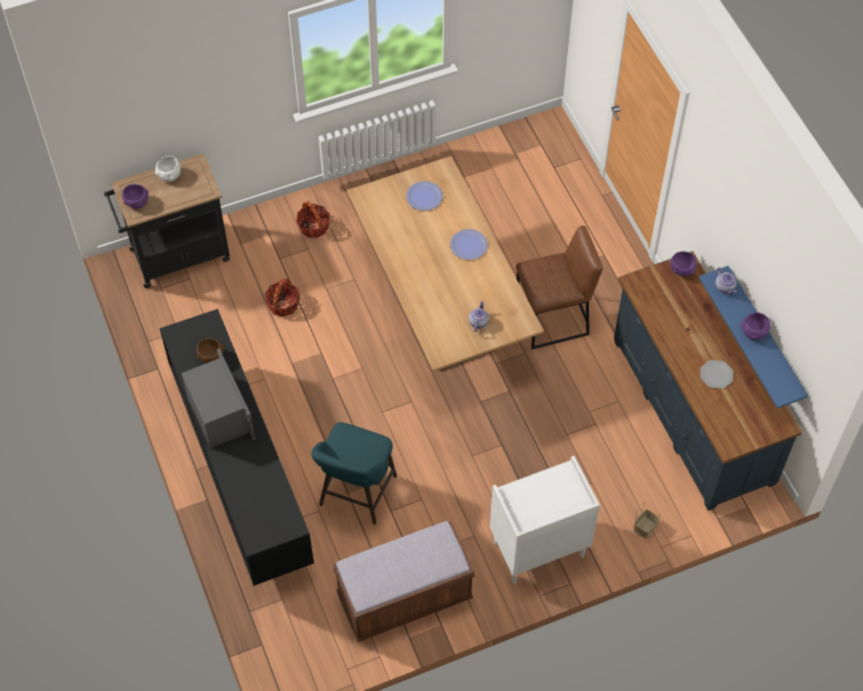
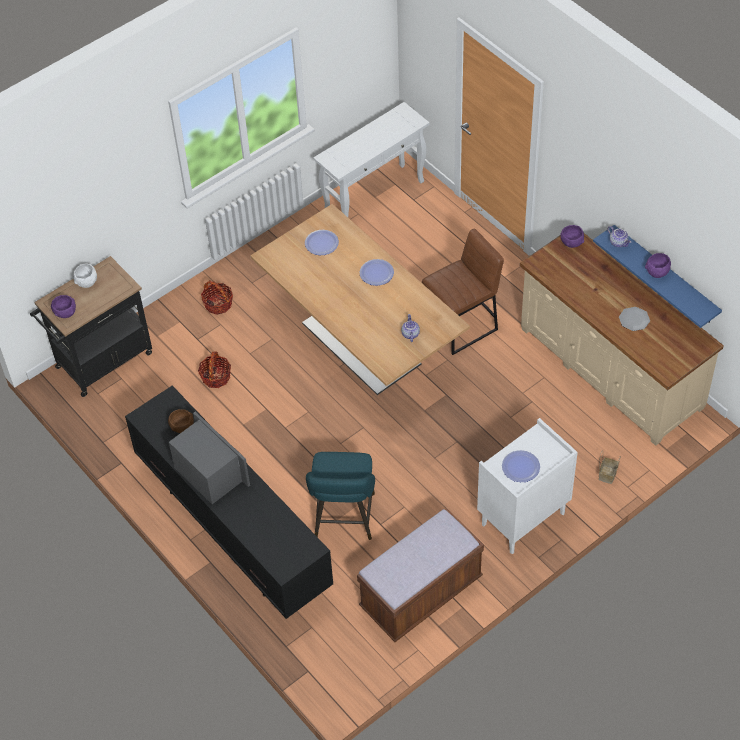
camera: 15 degrees left, 5 degrees down
blue dresser [614,251,802,511] -> beige dresser [520,233,724,446]
none -> white console table [314,102,429,217]
none -> plate [502,450,540,482]

